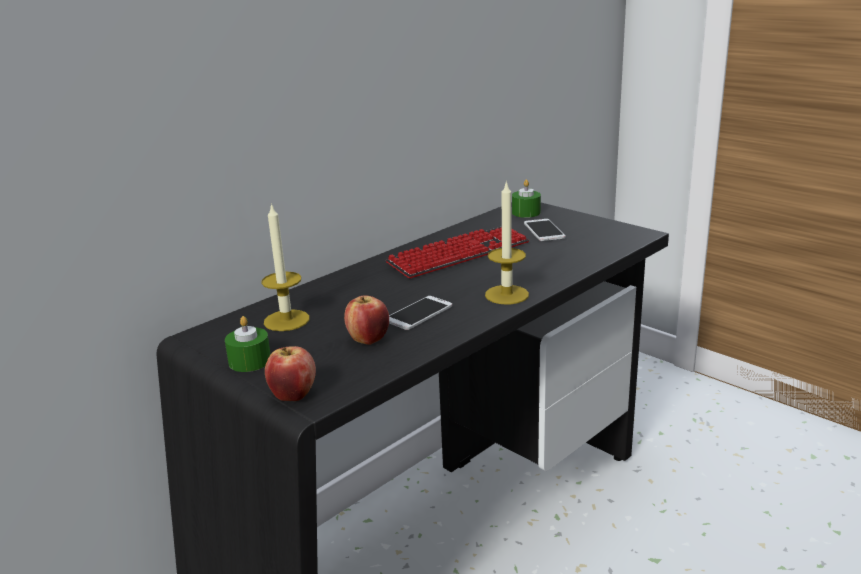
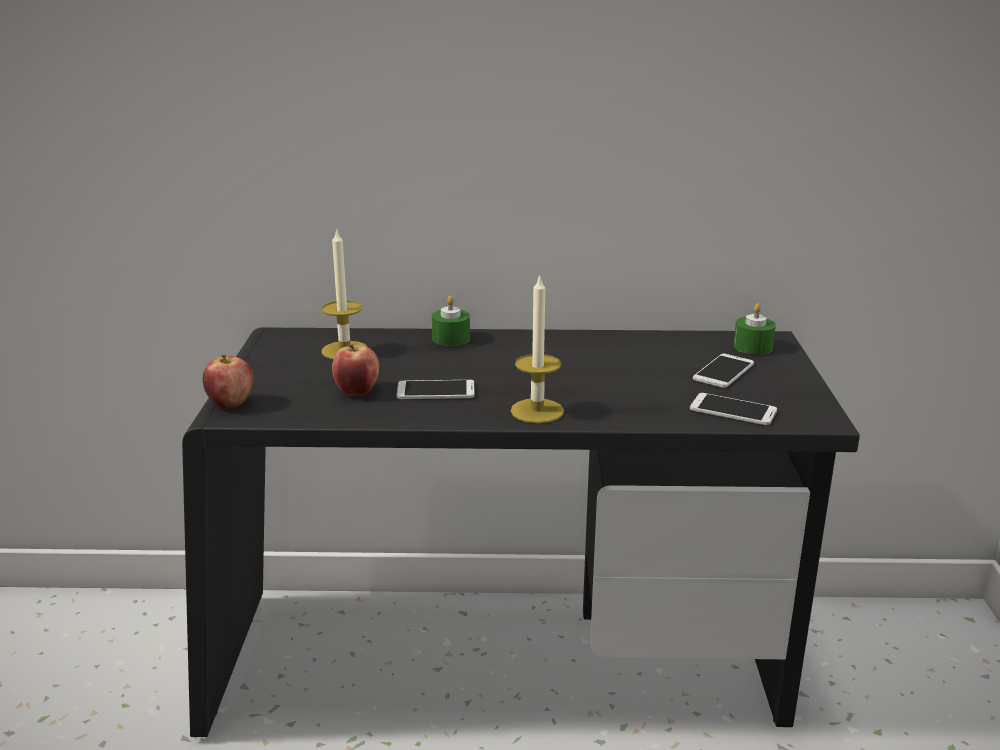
camera: 45 degrees right, 0 degrees up
green candle [225,316,271,372] -> green candle moved to [432,296,470,346]
keyboard [386,227,529,278] -> none
none -> phone [690,393,777,425]

